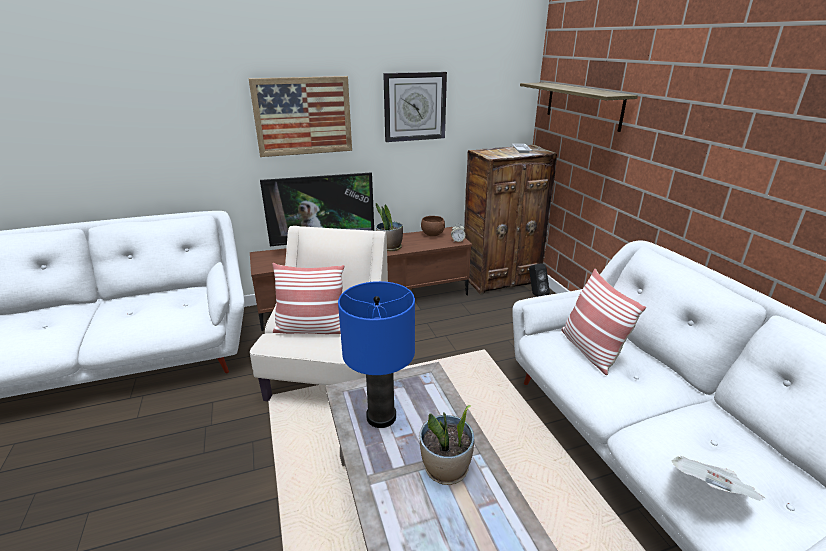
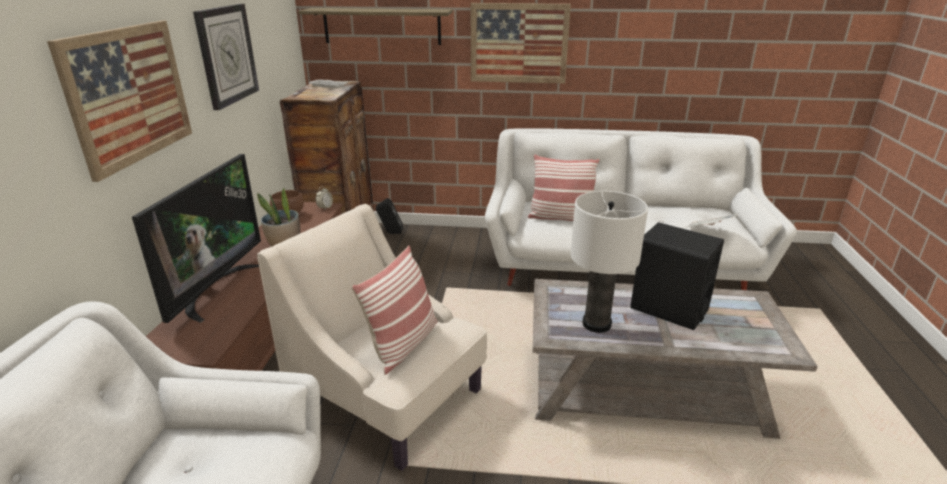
camera: 65 degrees left, 0 degrees up
blue table lamp [338,281,415,428] -> white table lamp [571,191,648,333]
potted plant [419,405,474,485] -> black speaker [630,222,724,330]
none -> picture [471,3,571,84]

